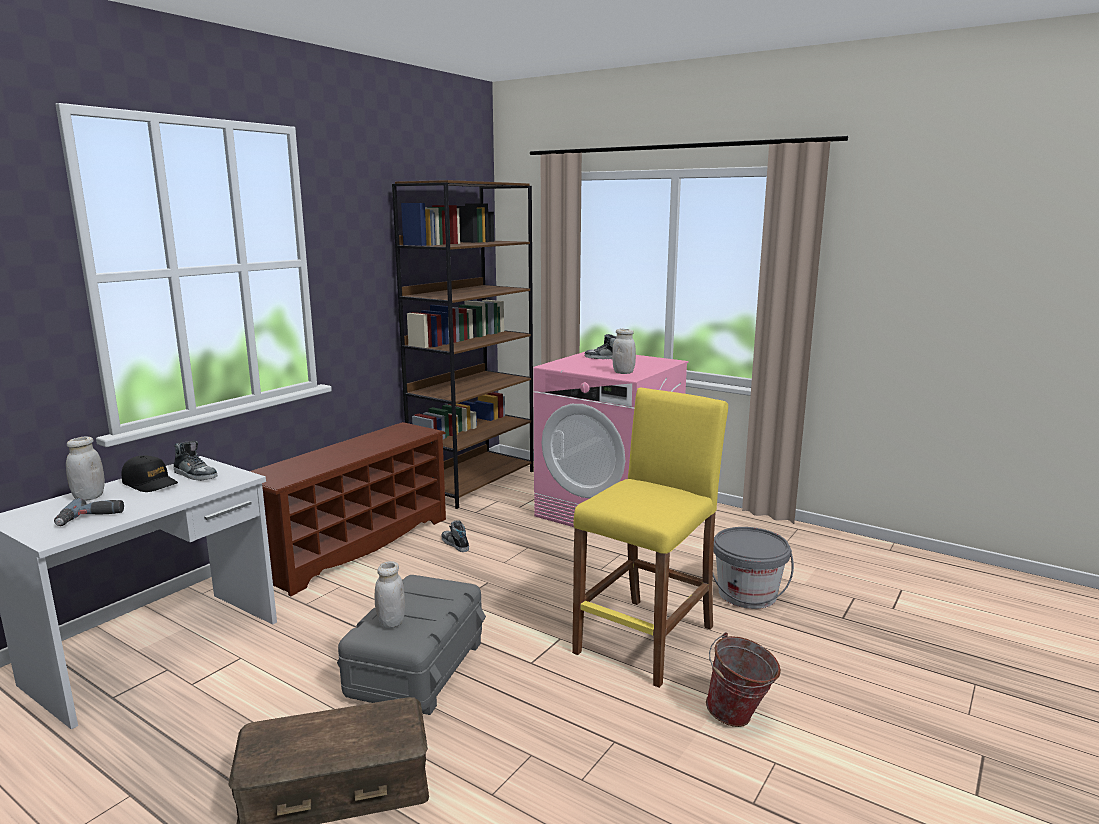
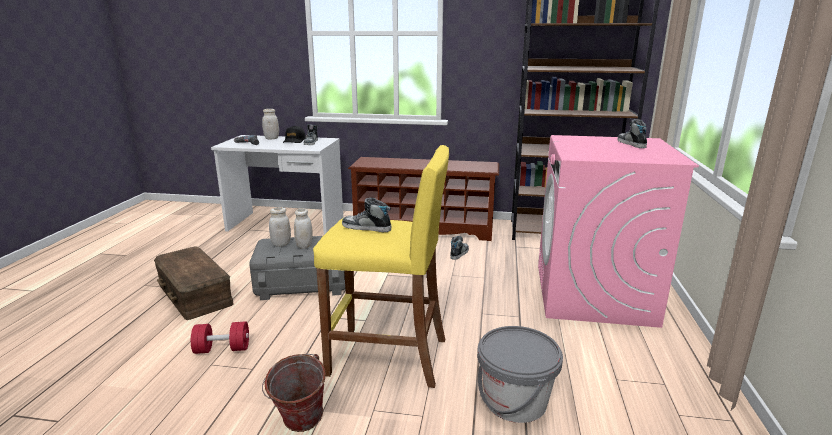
camera: 65 degrees right, 5 degrees up
white jar [612,329,636,374] -> white jar moved to [294,208,313,249]
none -> red dumbbell [191,321,249,354]
none -> shoe [342,197,391,232]

